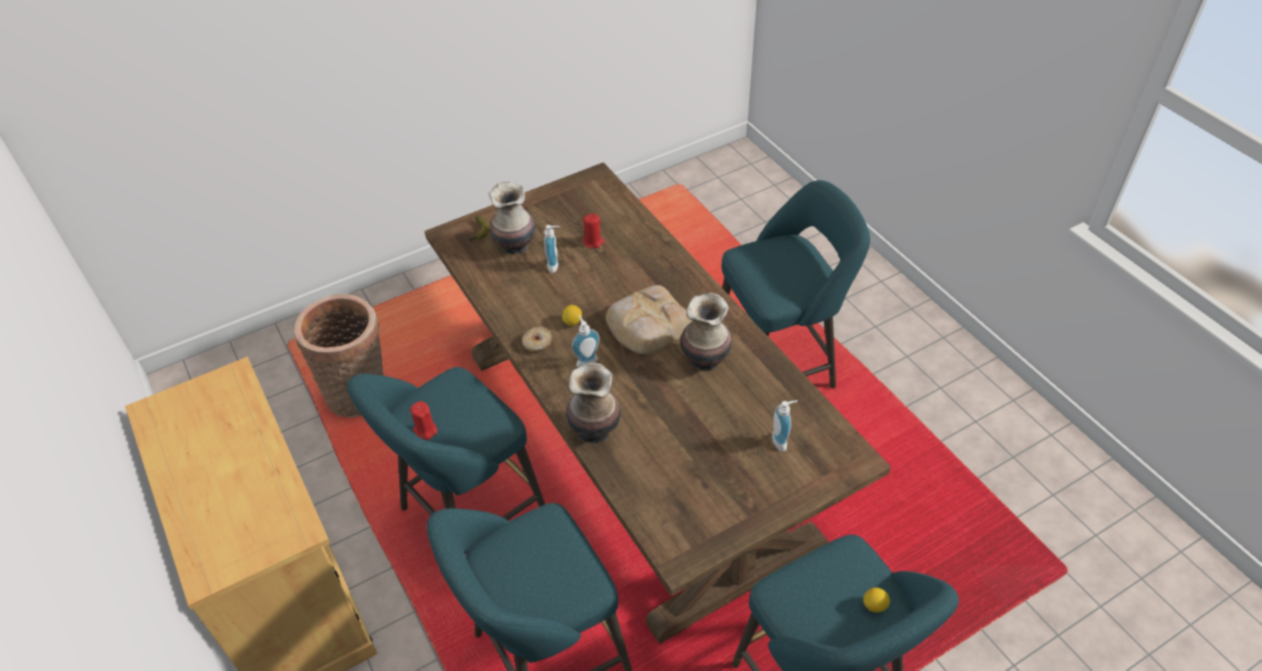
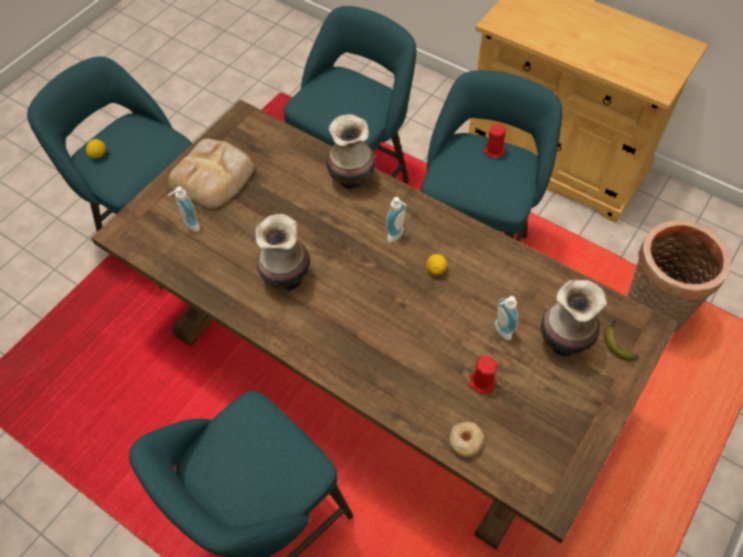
camera: 155 degrees right, 10 degrees up
donut [522,327,552,352] -> donut moved to [449,422,484,457]
bread [606,285,692,354] -> bread moved to [168,139,254,209]

